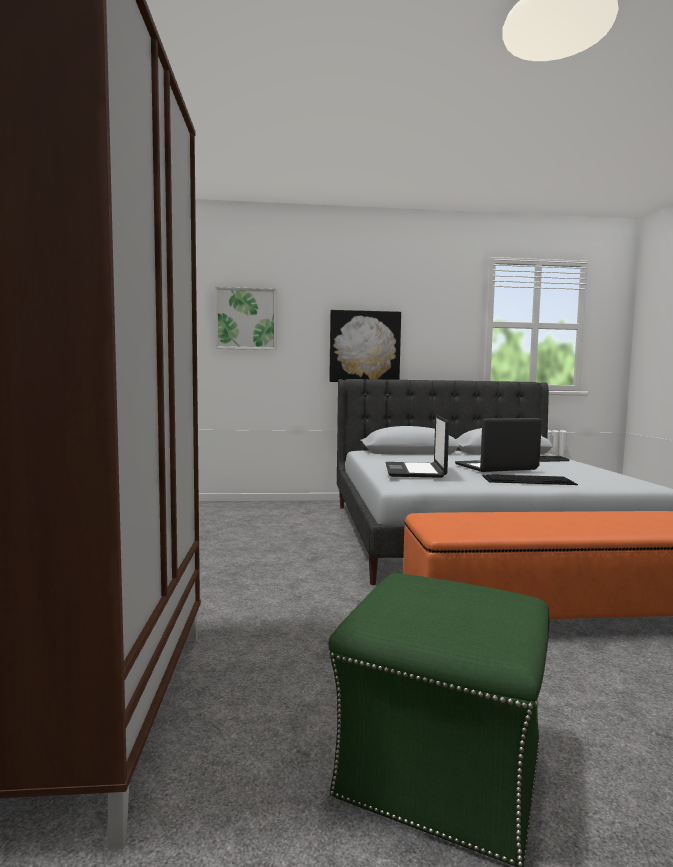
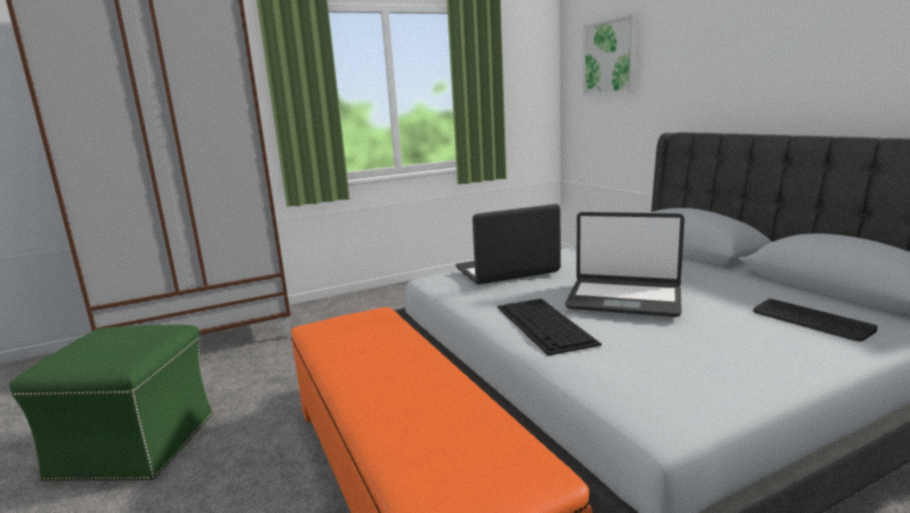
camera: 70 degrees right, 10 degrees up
picture [329,310,401,382] -> none
laptop [455,418,542,472] -> laptop turned 150 degrees clockwise [565,212,685,317]

